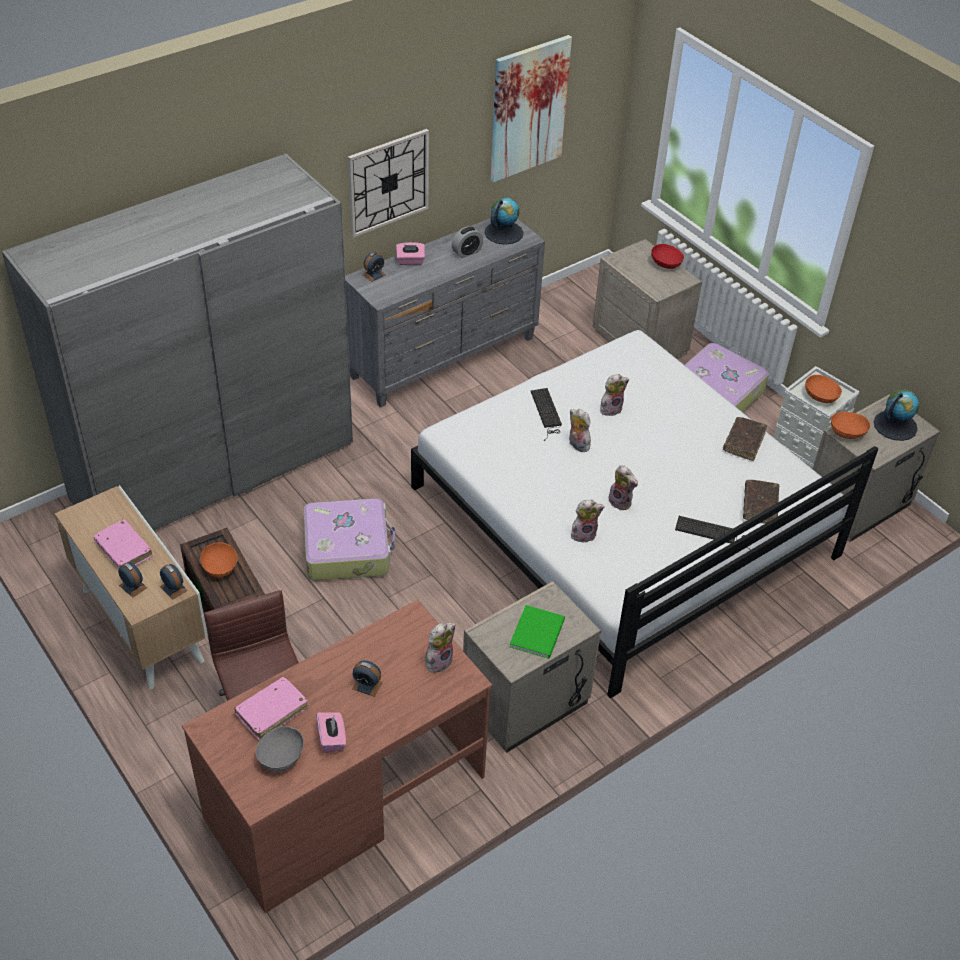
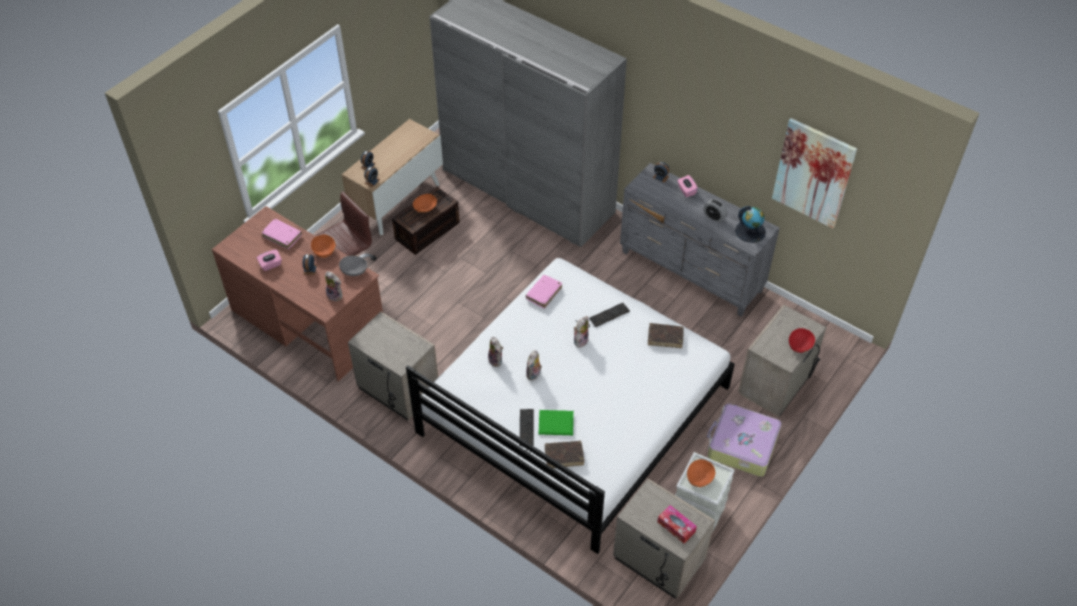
camera: 75 degrees right, 5 degrees up
pink book [94,519,153,568] -> pink book moved to [526,275,562,309]
grey bowl [256,726,304,772] -> grey bowl moved to [339,255,367,276]
suitcase [304,498,395,581] -> none
wall clock [348,129,429,238] -> none
green book [510,605,565,659] -> green book moved to [539,410,574,435]
plush toy [600,374,629,416] -> none
brown book [723,417,767,461] -> brown book moved to [648,323,684,348]
orange bowl [831,412,870,439] -> orange bowl moved to [311,235,336,258]
globe [874,389,919,441] -> tissue box [657,505,697,543]

